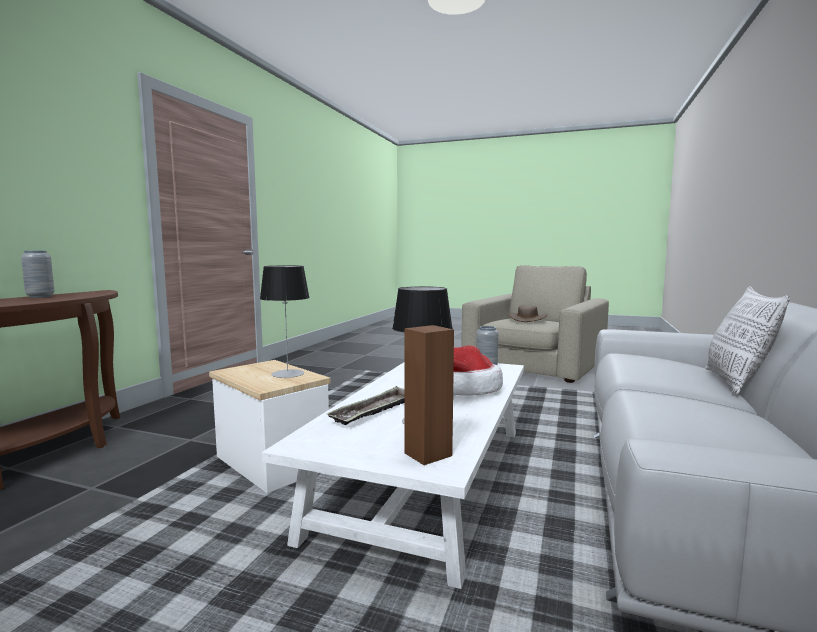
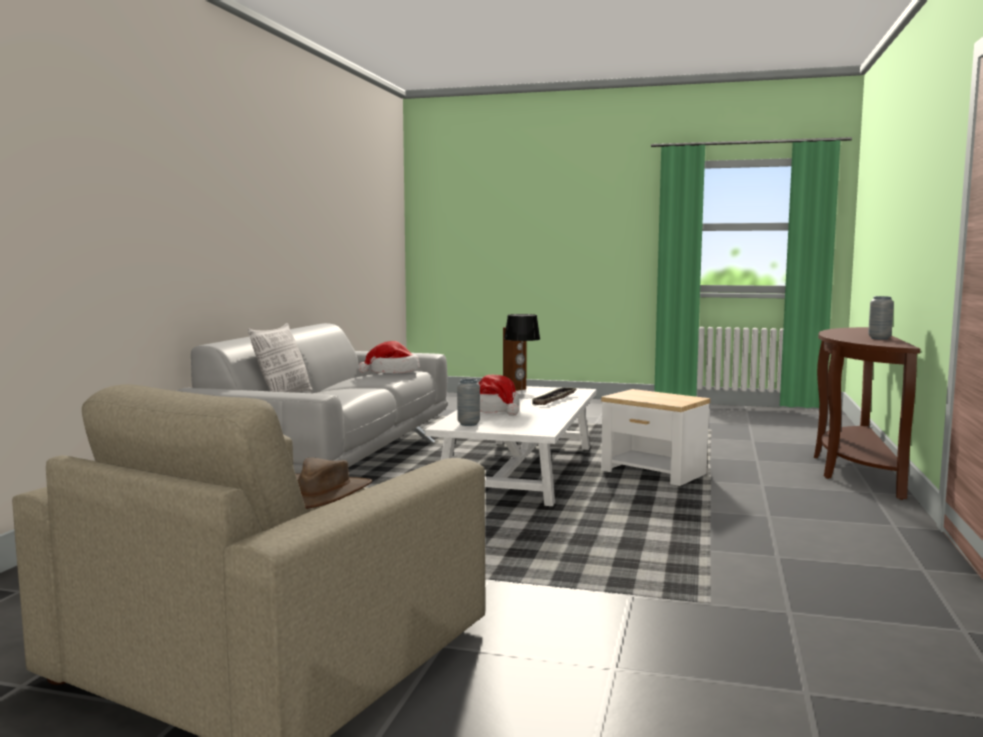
camera: 175 degrees right, 0 degrees up
table lamp [260,266,310,378] -> none
none -> hat [358,341,419,373]

